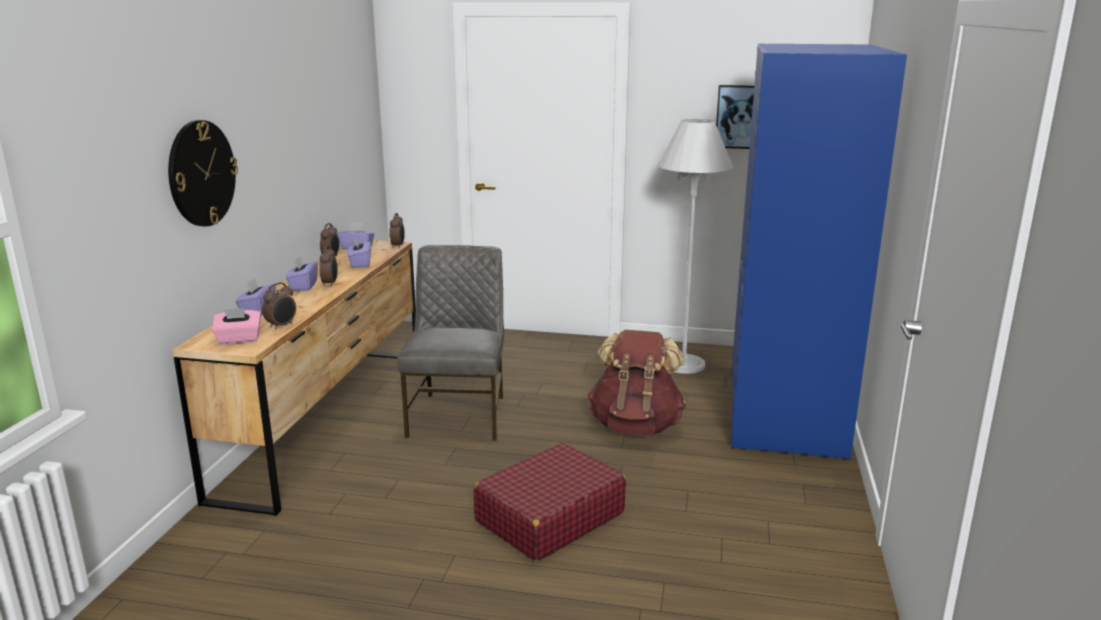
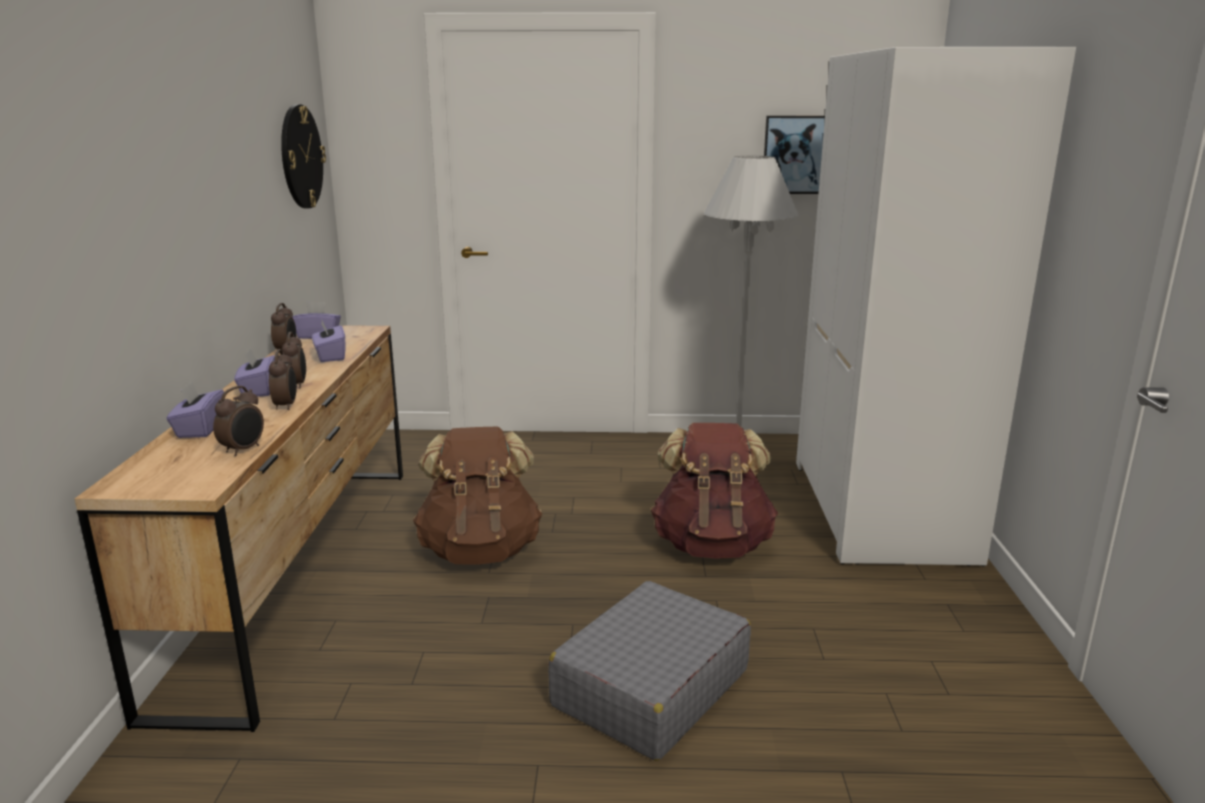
camera: 10 degrees left, 0 degrees up
wall clock [168,120,238,226] -> wall clock moved to [281,104,326,208]
pink tissue box [212,308,261,344] -> none
alarm clock [389,213,405,248] -> alarm clock moved to [269,349,297,410]
grey chair [397,245,504,441] -> brown backpack [413,426,542,565]
red suitcase [474,443,626,561] -> grey suitcase [548,581,751,761]
blue wardrobe [731,44,907,460] -> white wardrobe [796,47,1076,566]

